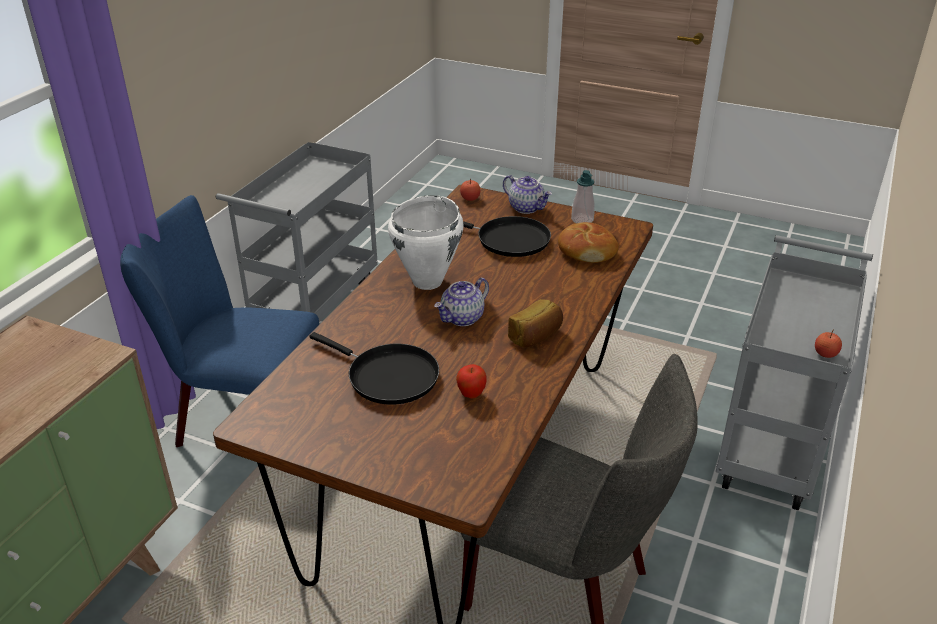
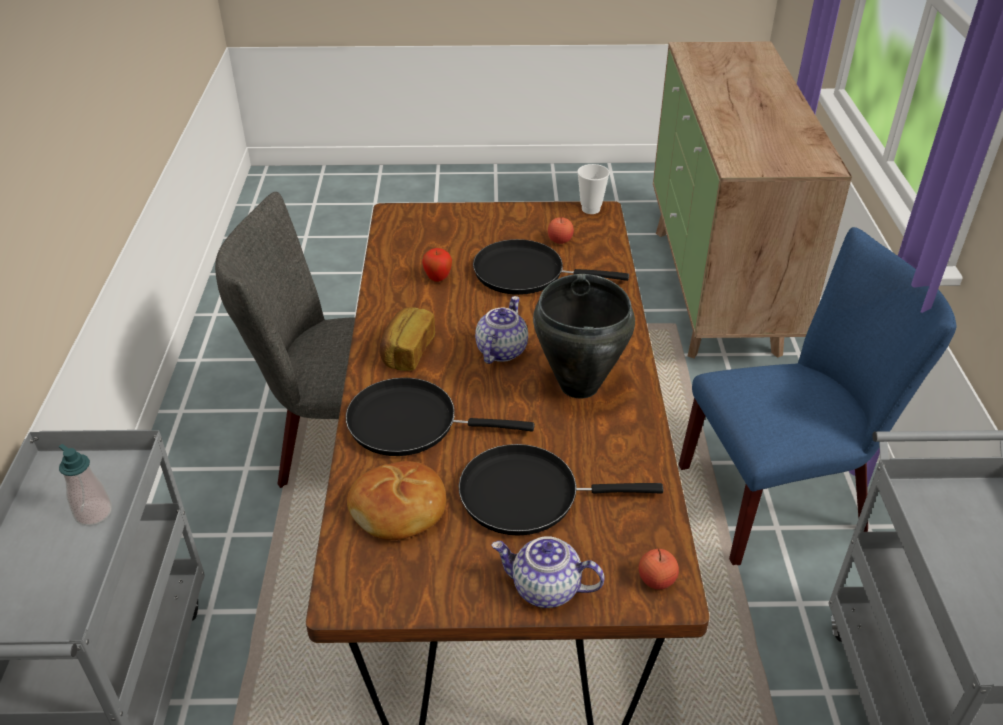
camera: 155 degrees right, 5 degrees up
white cooking pot [388,195,464,290] -> black cooking pot [533,274,635,398]
soap dispenser [571,170,595,224] -> soap dispenser moved to [59,444,112,526]
apple [815,331,842,358] -> apple moved to [548,216,574,244]
none -> black frying pan [346,378,535,456]
none -> cup [577,164,610,214]

